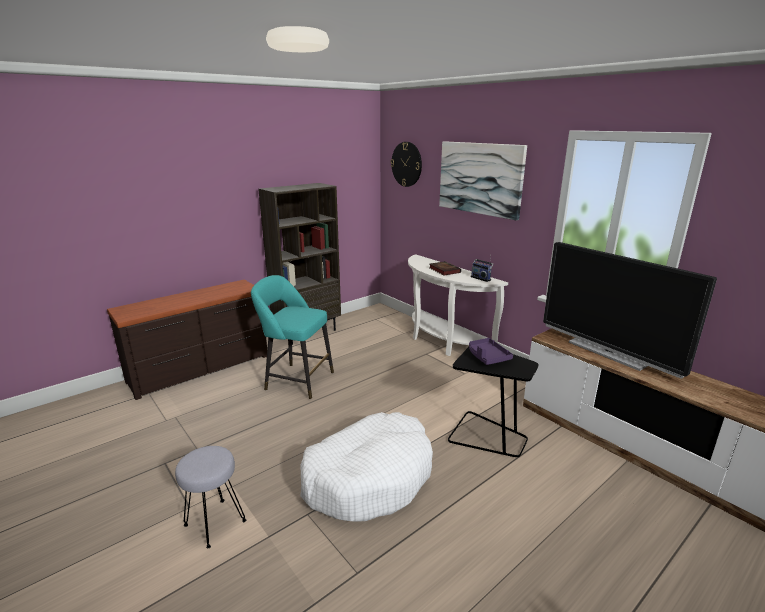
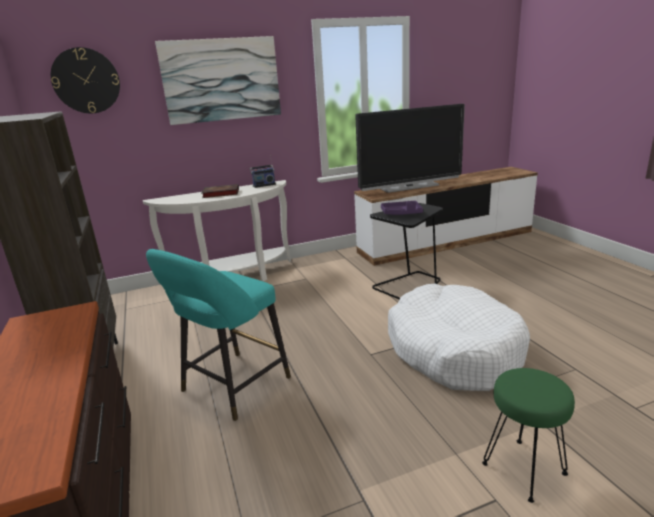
camera: 70 degrees left, 0 degrees up
grey stool [175,446,246,549] -> green stool [482,368,575,503]

